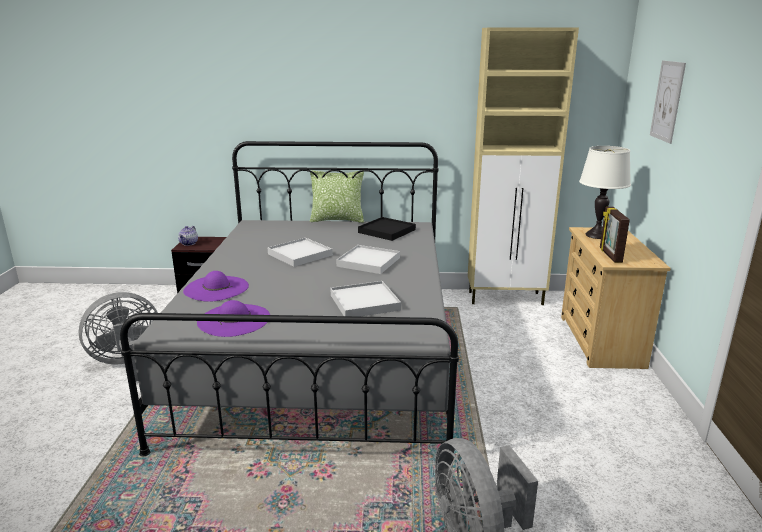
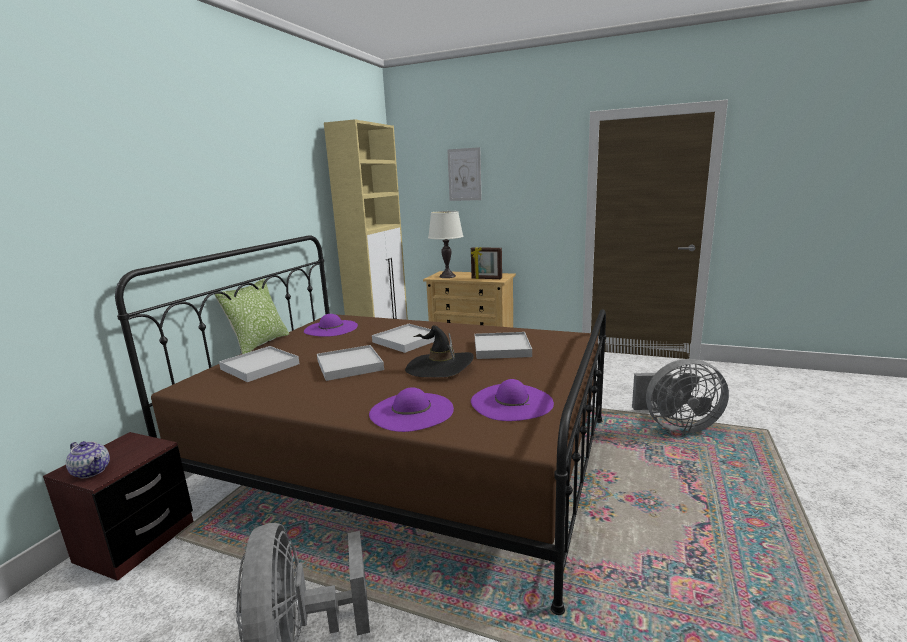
camera: 70 degrees left, 5 degrees down
grey bed [120,141,459,463] -> brown bed [115,235,606,615]
black tray [358,217,416,241] -> purple hat [304,314,358,337]
none -> white tray [219,346,299,382]
none -> black hat [405,325,474,377]

